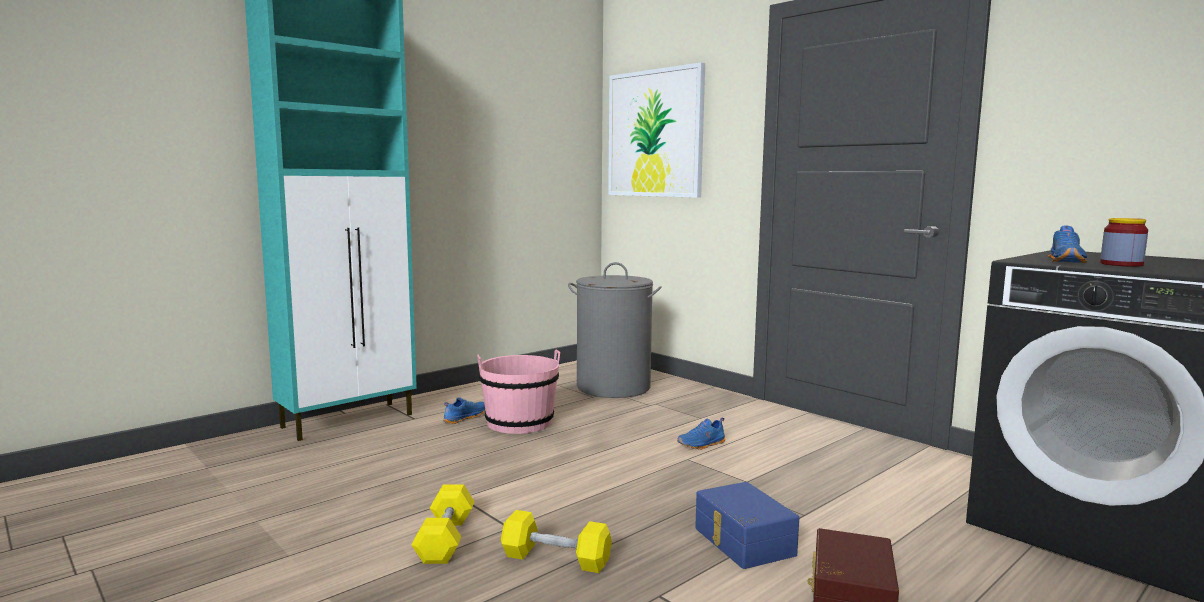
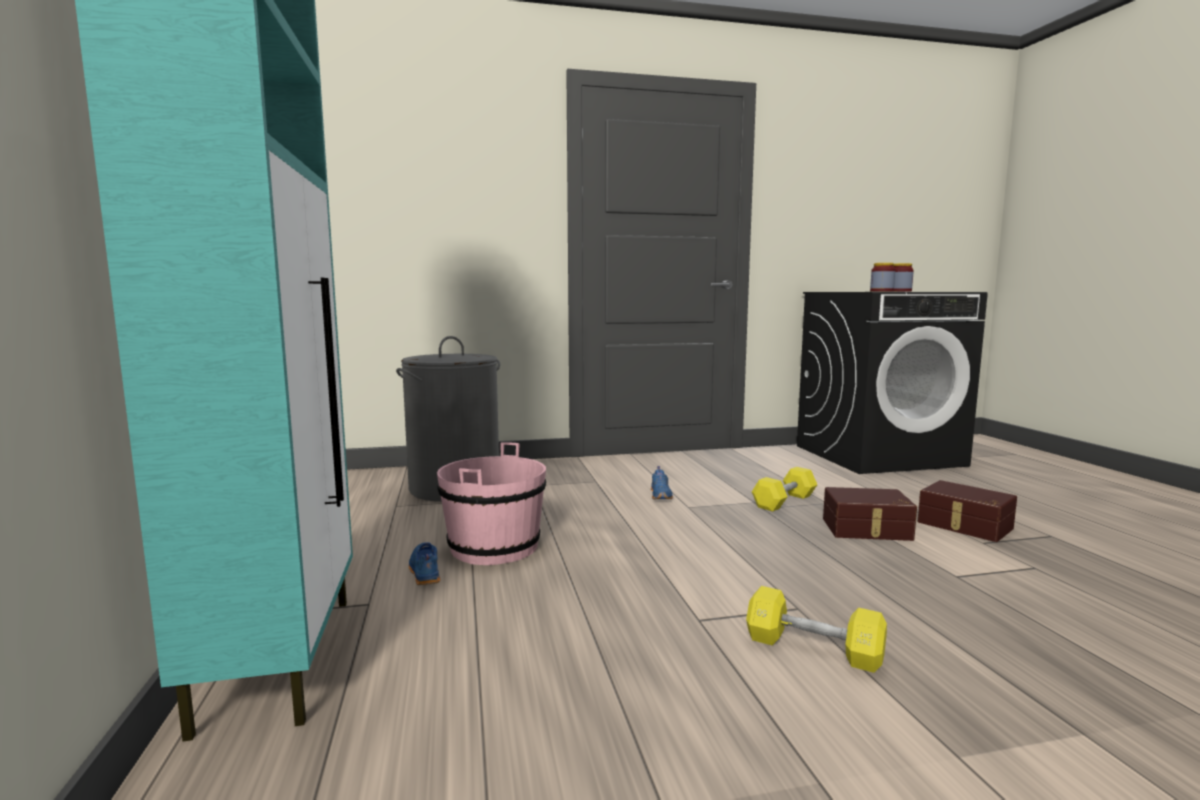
camera: 60 degrees left, 0 degrees up
yellow dumbbell [501,510,612,573] -> yellow dumbbell moved to [752,467,817,512]
picture [608,62,705,198] -> none
blue storage box [695,482,799,569] -> brown storage box [823,487,917,541]
blue shoe [1048,225,1087,263] -> jar [870,263,895,292]

